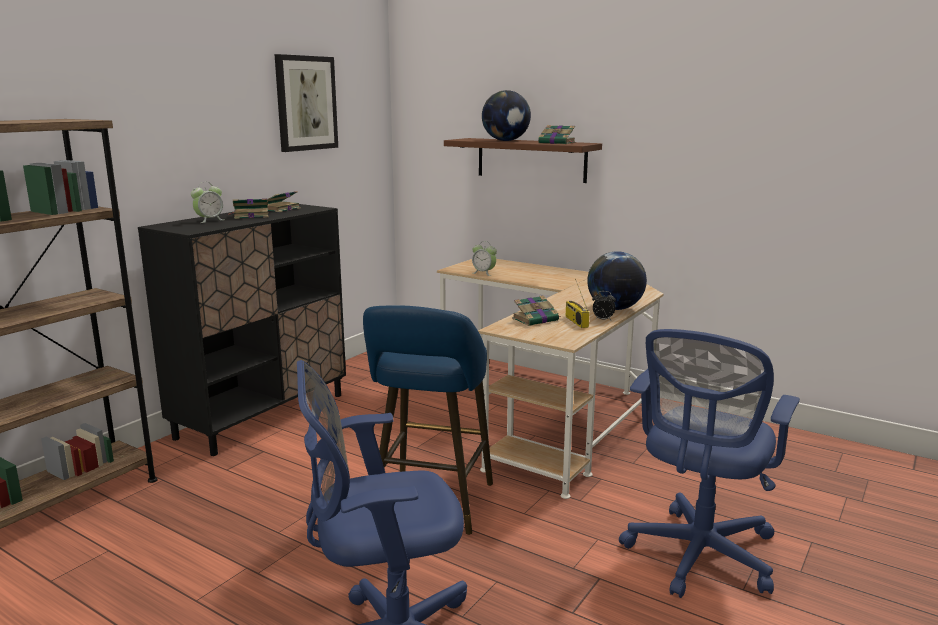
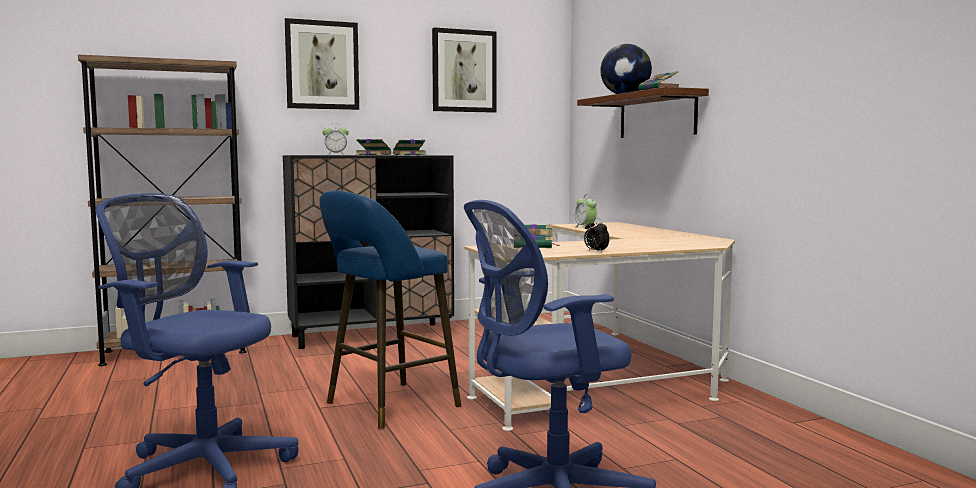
camera: 35 degrees right, 10 degrees down
radio [566,279,590,328] -> none
globe [587,251,647,310] -> none
none -> picture [285,18,359,110]

